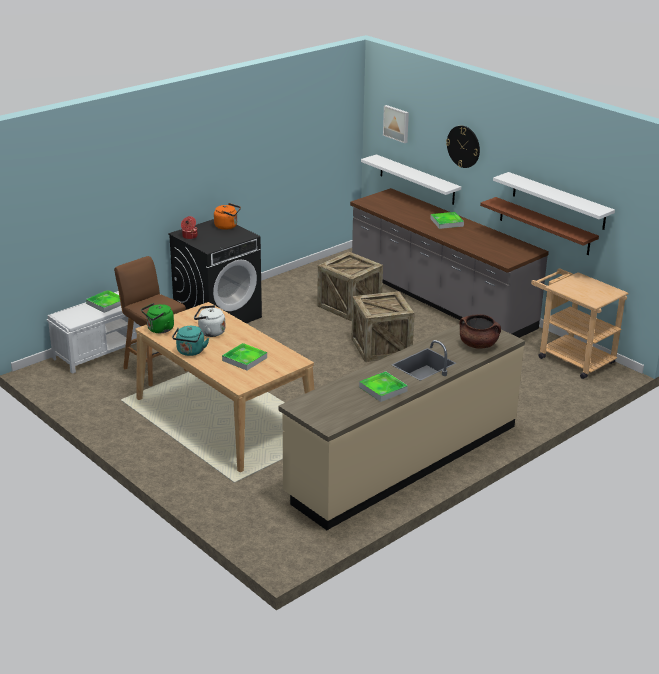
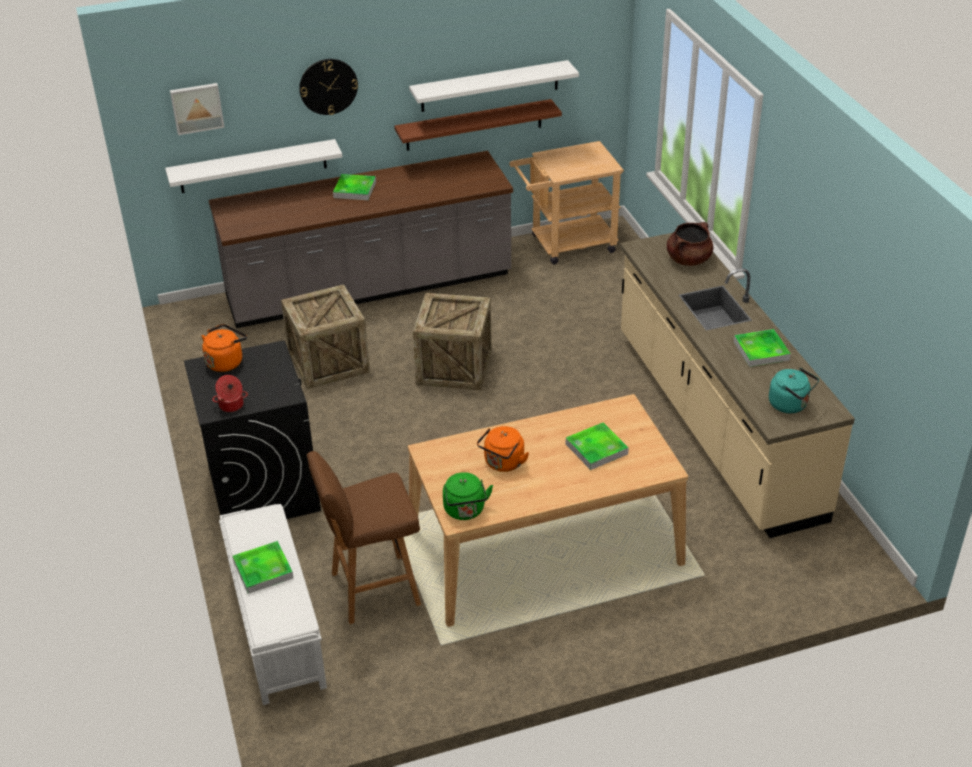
camera: 65 degrees left, 10 degrees up
turquoise kettle [172,326,209,356] -> turquoise kettle moved to [769,368,819,413]
white kettle [194,305,226,337] -> orange kettle [477,426,529,472]

